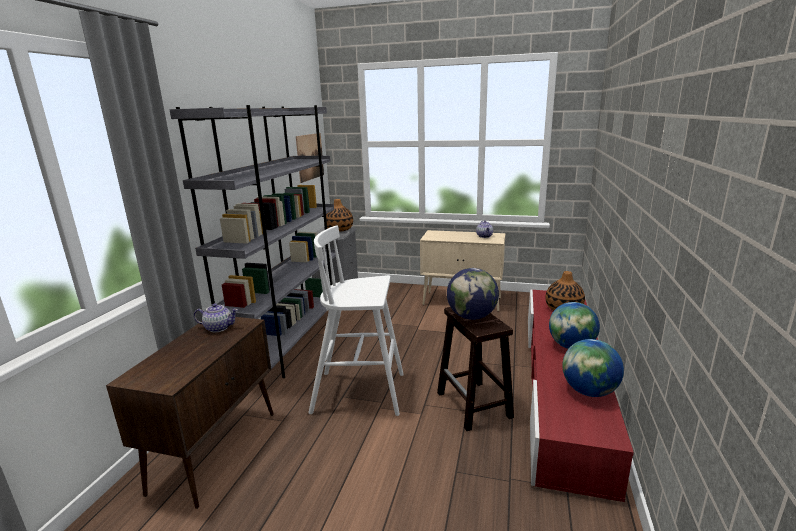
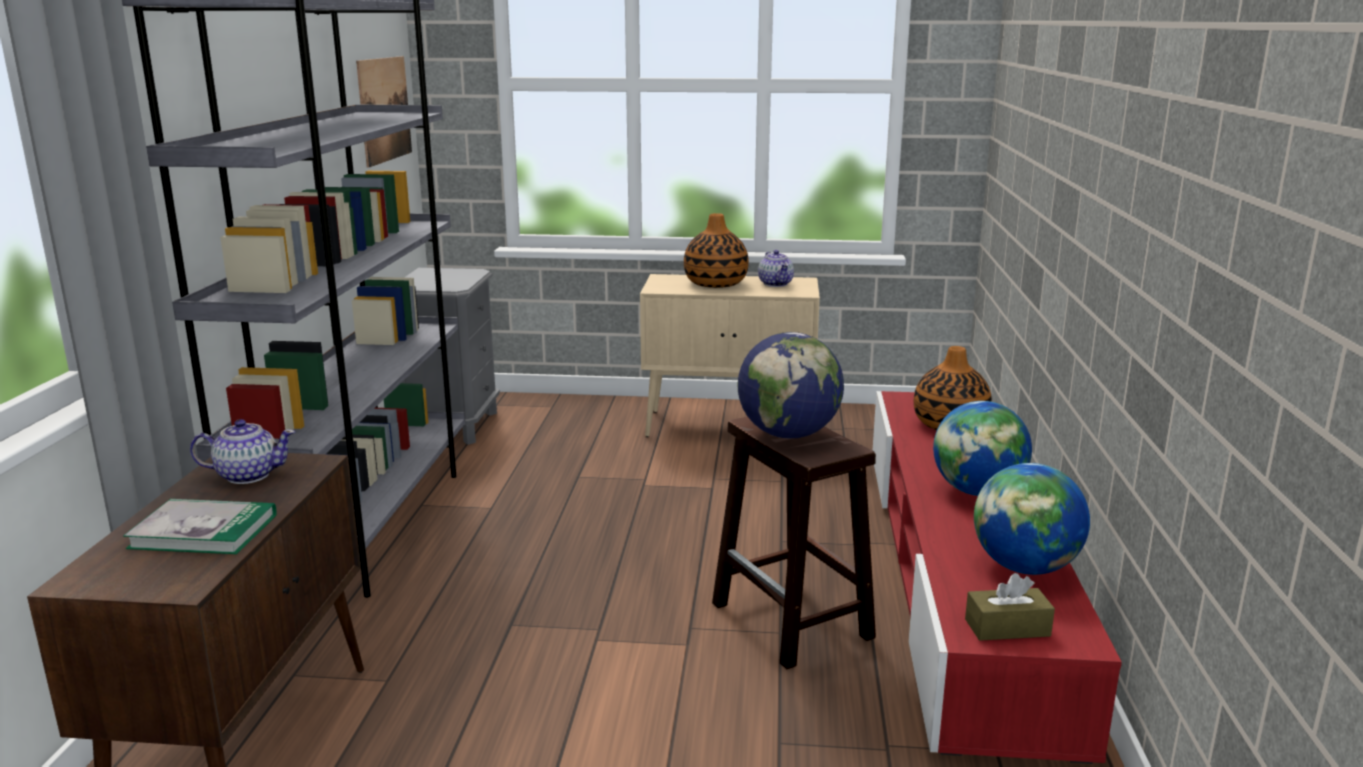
camera: 10 degrees left, 0 degrees up
white stool [308,226,404,416] -> none
vase [326,199,353,232] -> vase moved to [684,213,749,288]
none -> book [123,499,277,554]
none -> brown tissue box [965,573,1055,641]

